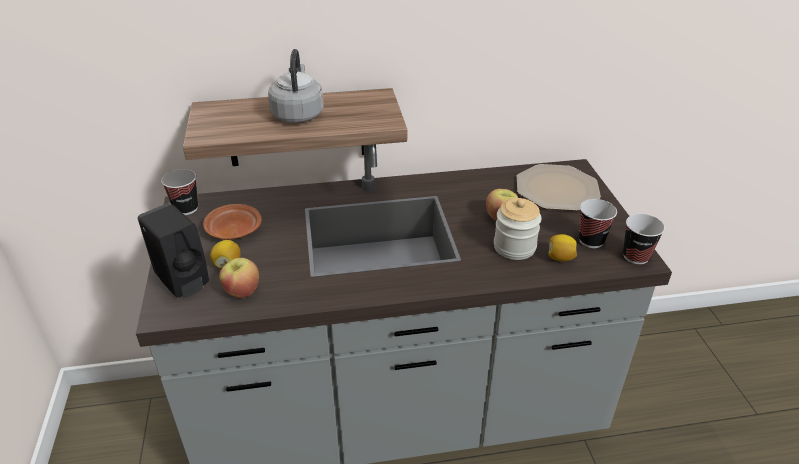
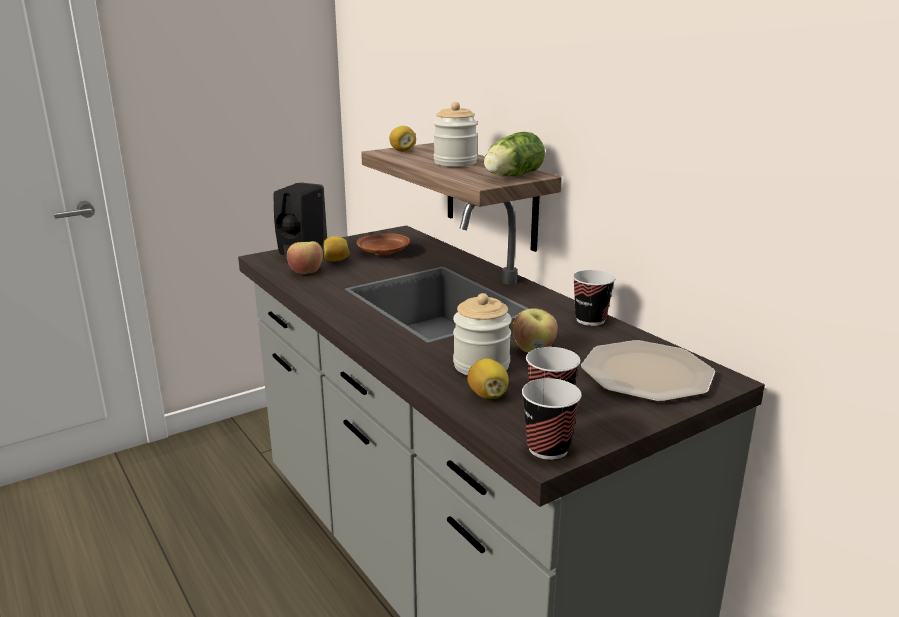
camera: 65 degrees right, 15 degrees down
cup [161,169,198,215] -> cup moved to [573,270,615,326]
grey kettle [268,49,324,123] -> jar [433,102,478,167]
none -> lemon [389,126,416,152]
none -> lettuce [484,132,545,176]

